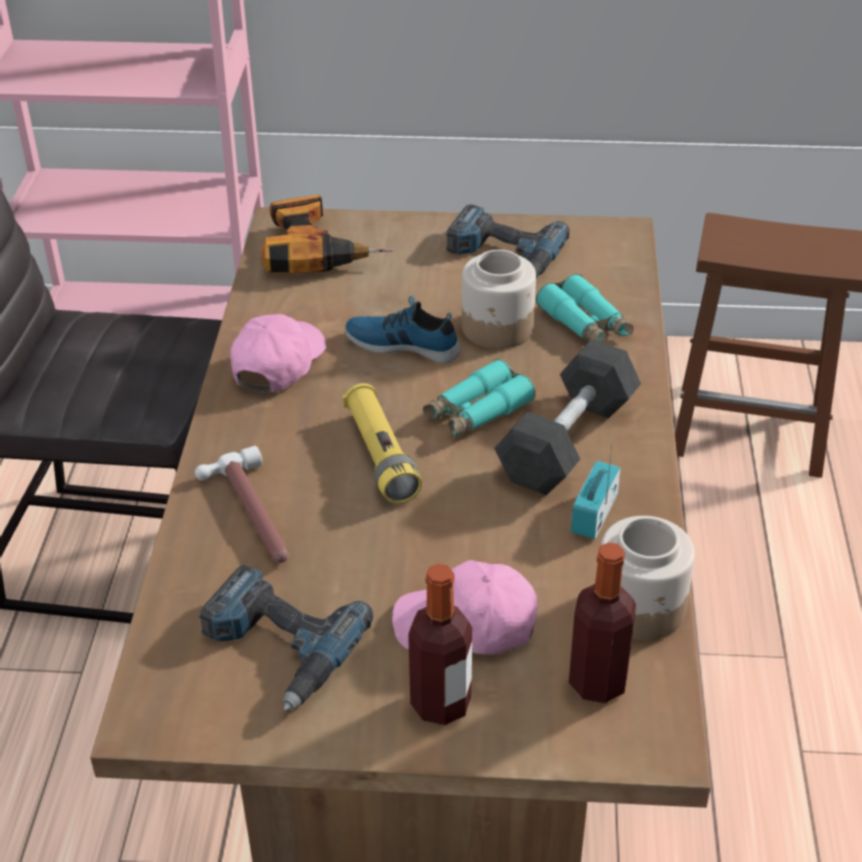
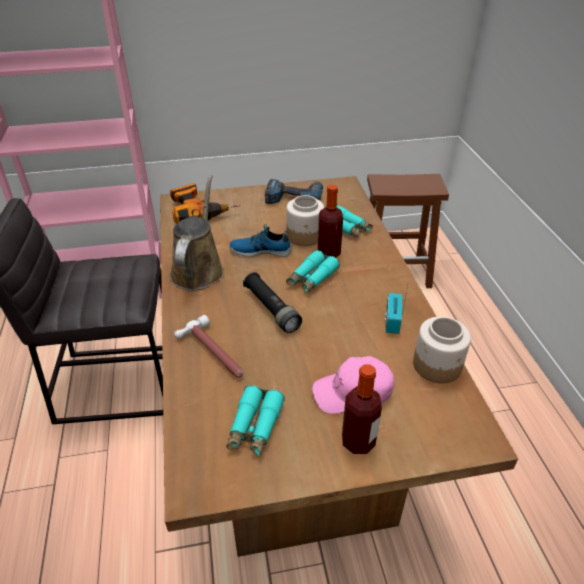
camera: 15 degrees left, 0 degrees up
power drill [198,565,373,711] -> turquoise binoculars [226,385,285,457]
pink cap [230,314,326,392] -> brown watering can [170,175,224,291]
yellow flashlight [342,383,422,504] -> black flashlight [243,272,302,333]
black dumbbell [494,339,641,495] -> none
bottle [569,542,636,703] -> bottle moved to [318,185,343,257]

